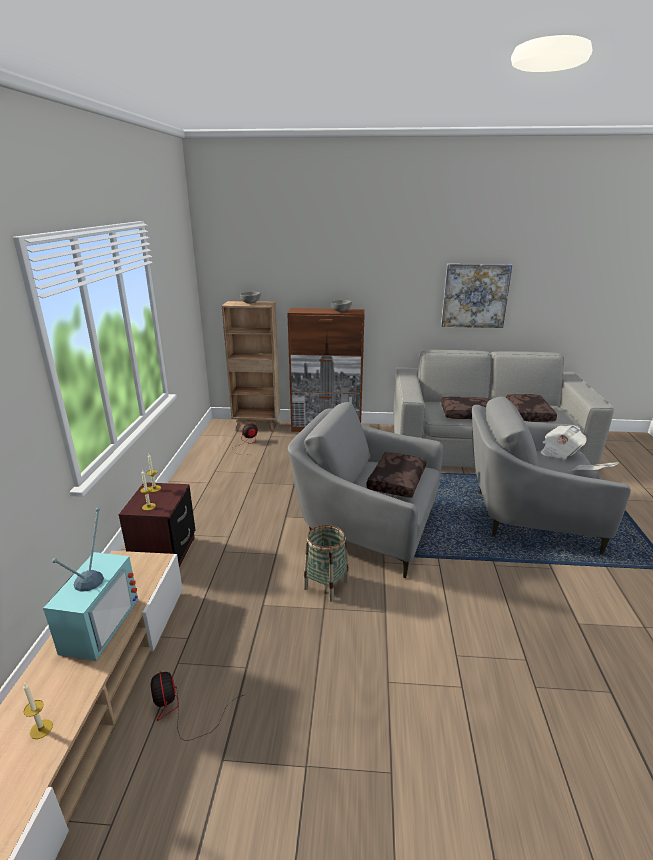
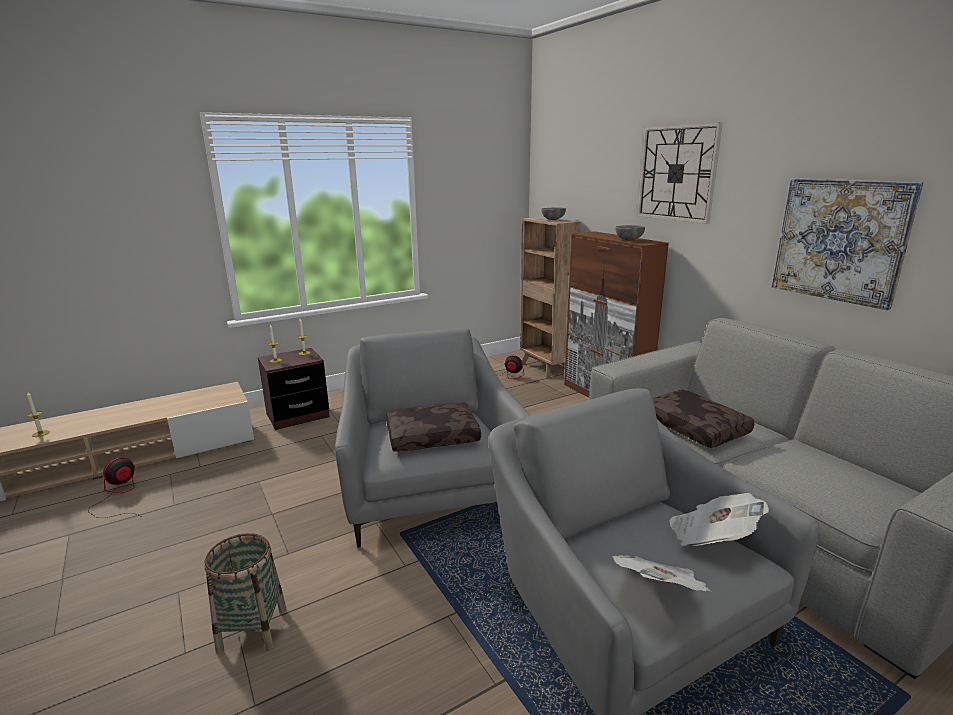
camera: 55 degrees right, 5 degrees down
television [43,508,138,661] -> none
basket [303,525,349,601] -> basket moved to [204,533,287,654]
brown pillow [506,394,557,422] -> none
none -> wall clock [637,122,723,224]

